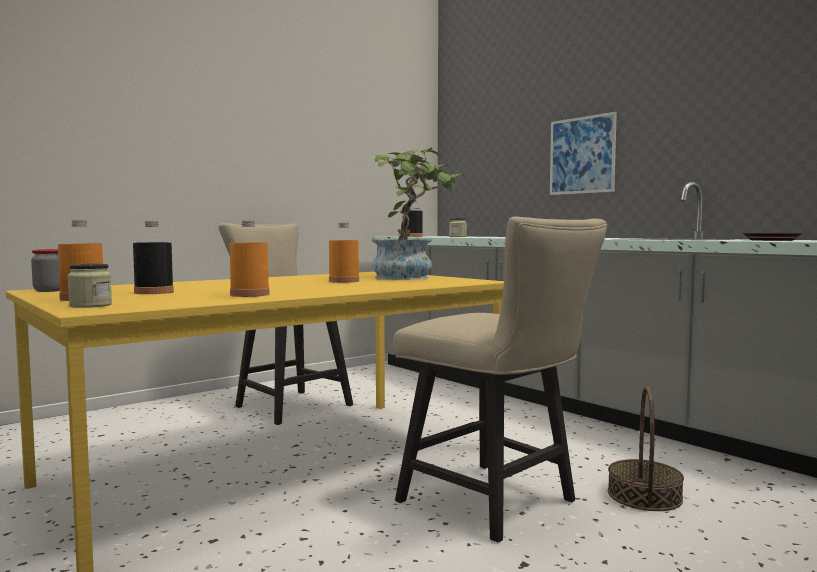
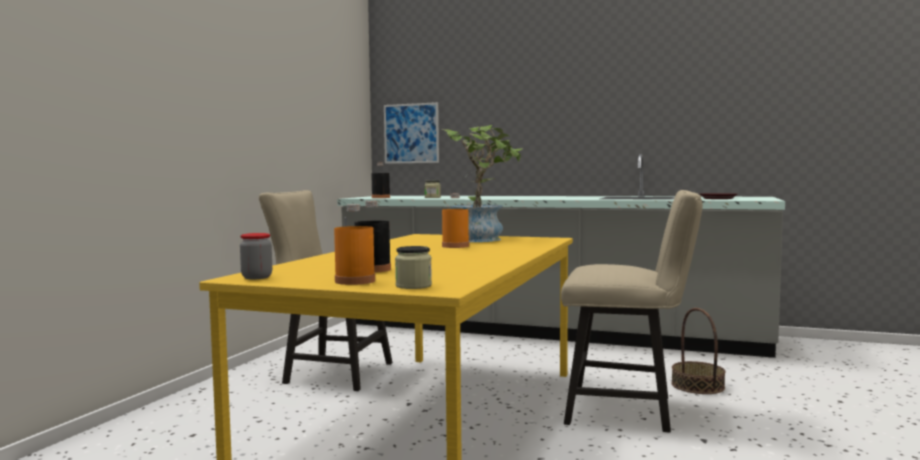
camera: 30 degrees left, 0 degrees up
orange bottle [230,221,270,297] -> none
picture [550,112,617,195] -> picture moved to [384,102,439,164]

